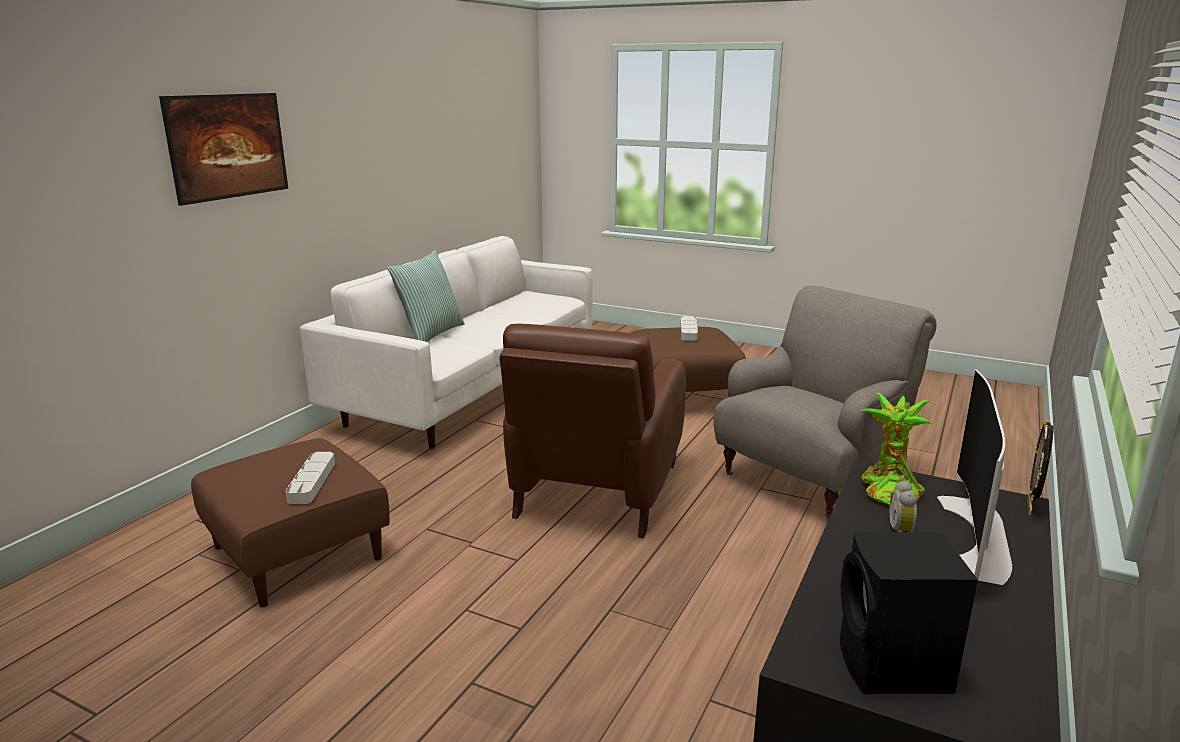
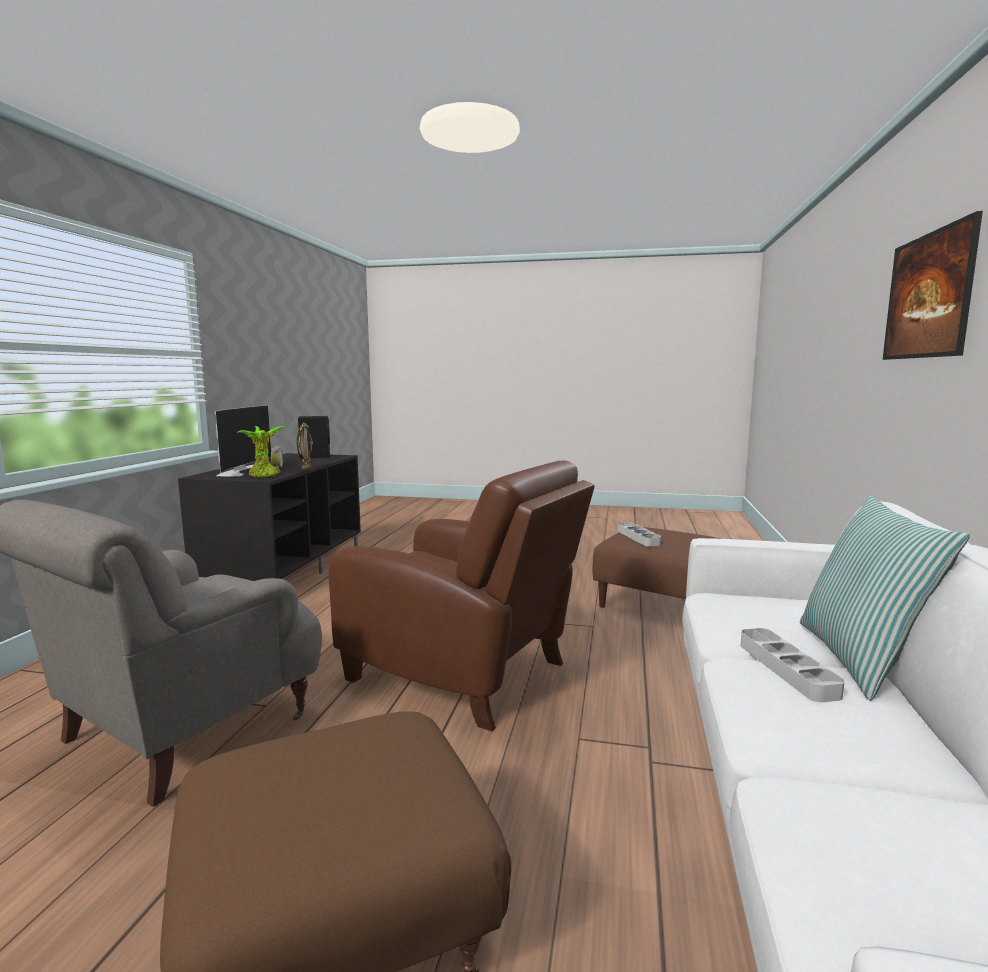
camera: 165 degrees right, 10 degrees down
brown armchair [499,324,686,538] -> brown armchair turned 120 degrees clockwise [329,461,595,732]
grey tray [680,316,698,341] -> grey tray moved to [741,628,845,702]
picture frame [1027,419,1053,516] -> picture frame moved to [297,423,313,469]

